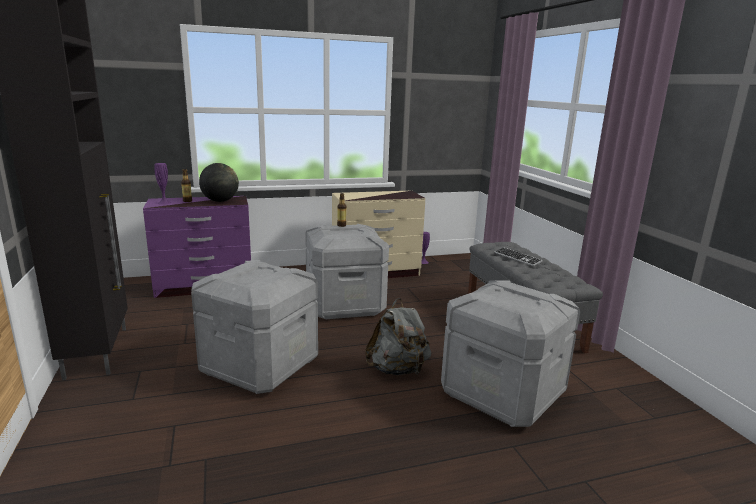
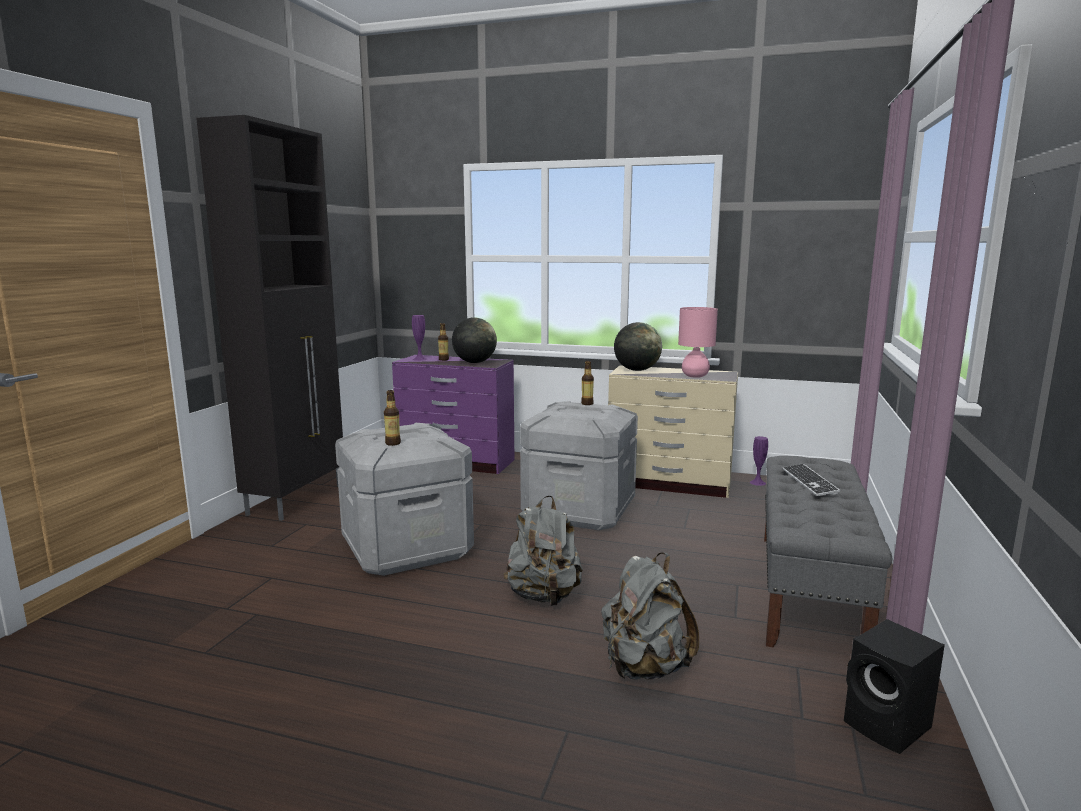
camera: 35 degrees right, 5 degrees down
grey storage box [441,280,580,427] -> grey backpack [601,553,699,680]
none -> bottle [384,390,401,446]
none -> globe [614,322,662,371]
none -> pink table lamp [678,307,718,378]
none -> black speaker [844,619,945,754]

